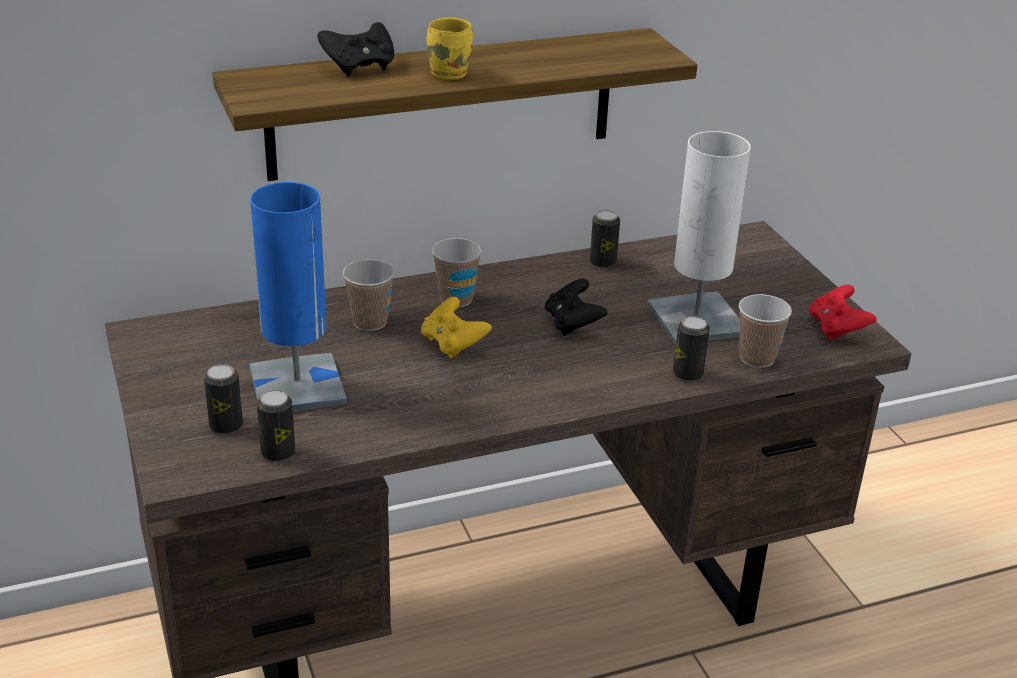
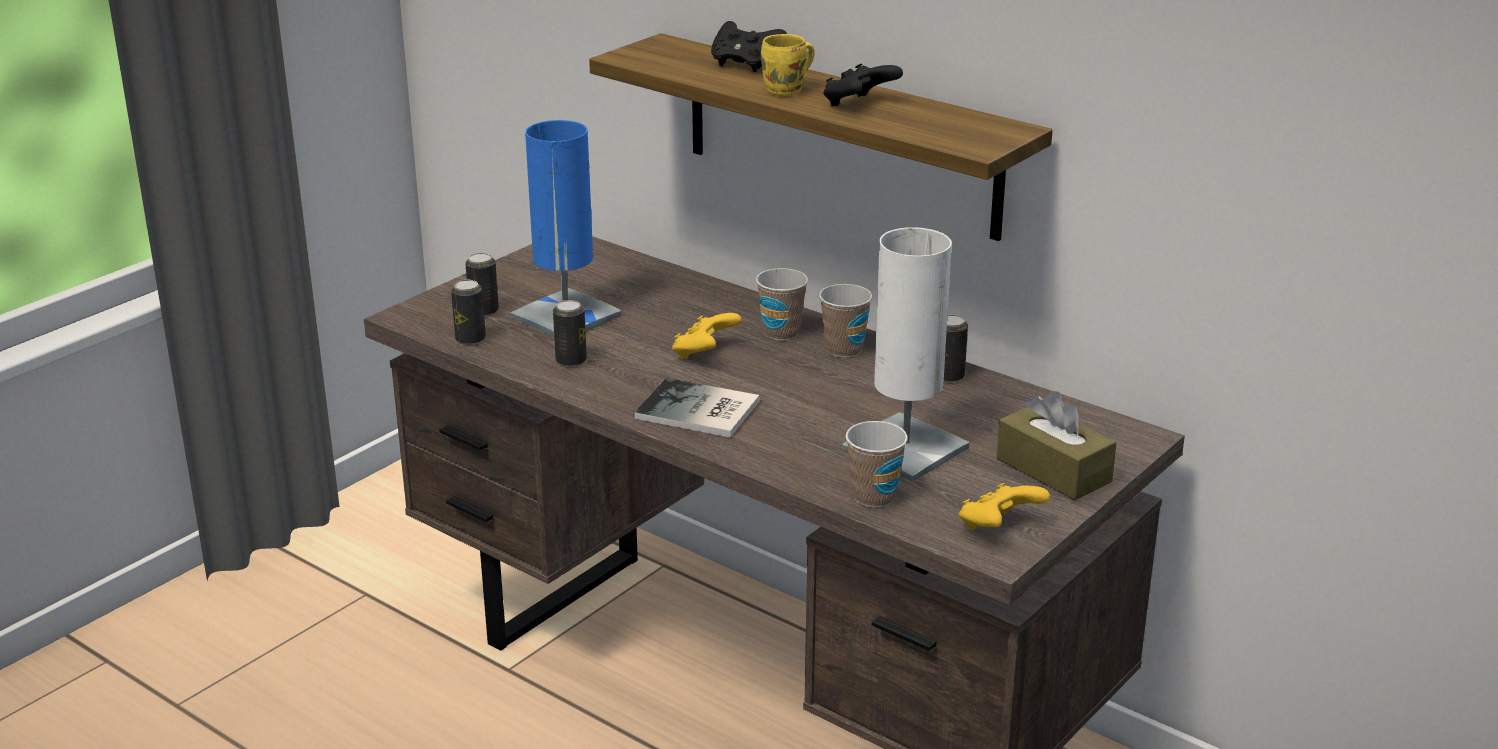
camera: 60 degrees right, 5 degrees down
cup [343,259,394,331] -> cup moved to [819,284,872,358]
black game controller [545,279,608,336] -> black game controller moved to [823,63,903,107]
can [673,316,710,381] -> can moved to [553,300,587,367]
red game controller [809,285,877,340] -> yellow game controller [959,483,1050,530]
none -> book [635,378,760,438]
none -> brown tissue box [997,391,1116,500]

